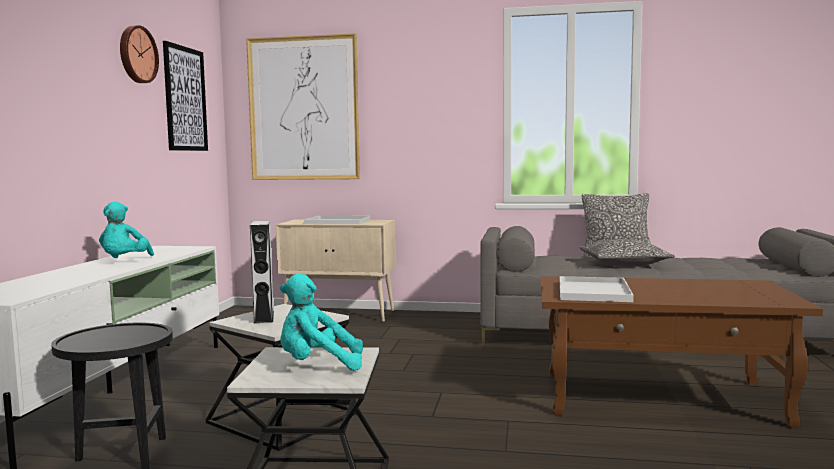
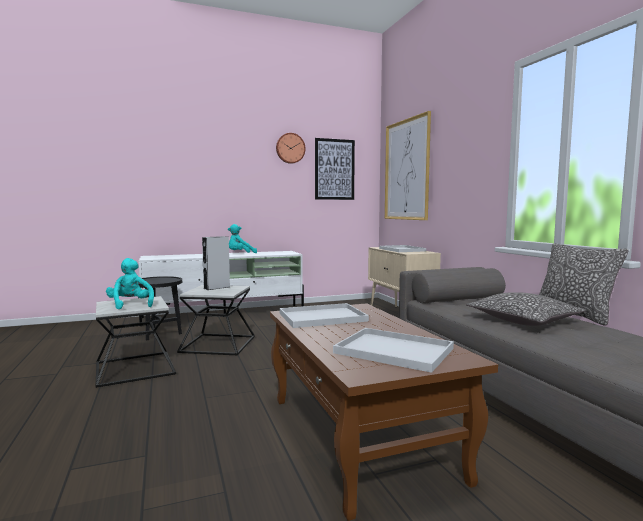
camera: 60 degrees right, 0 degrees up
none -> white tray [333,328,454,373]

